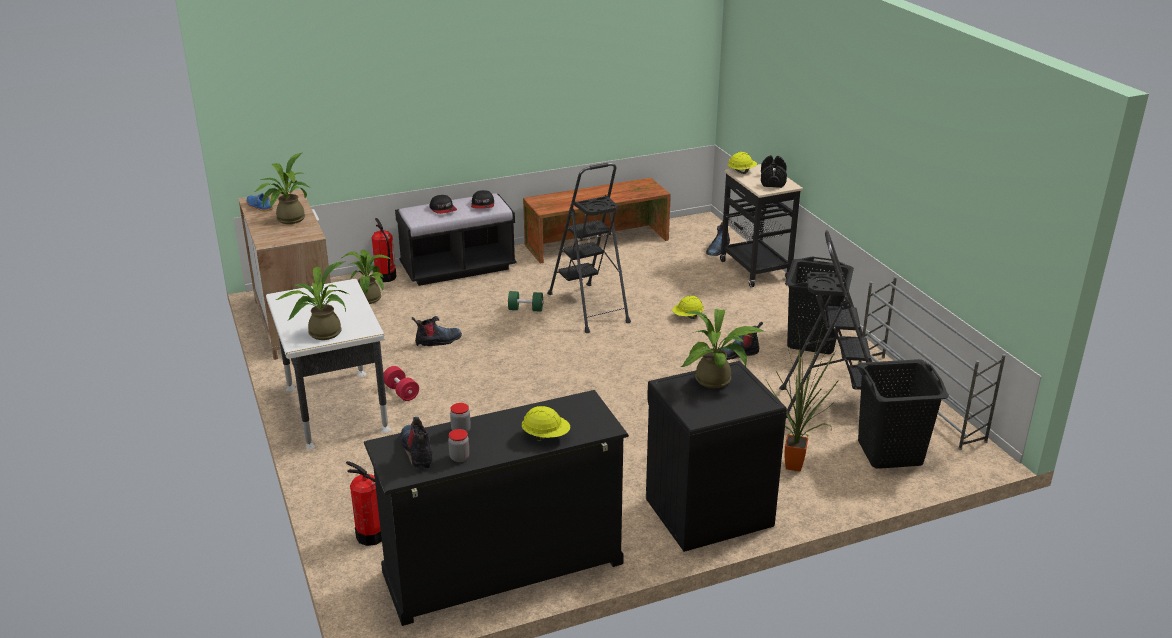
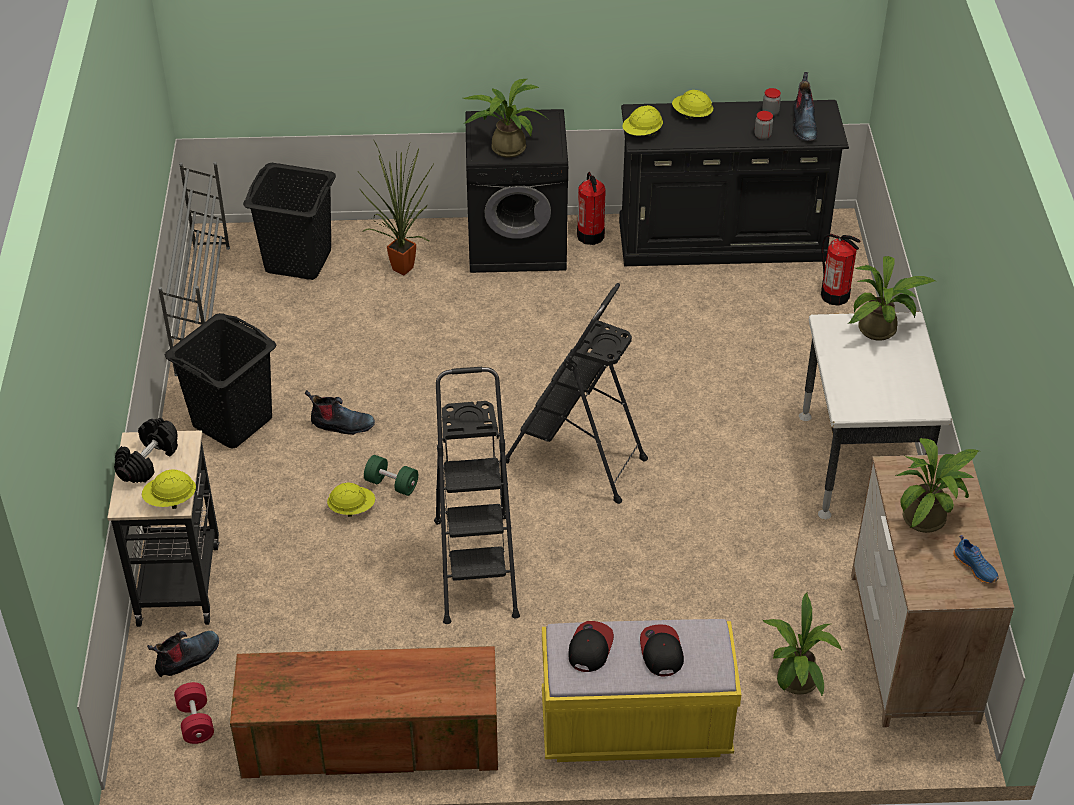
camera: 160 degrees left, 15 degrees up
fire extinguisher [372,218,397,282] -> fire extinguisher moved to [577,172,606,245]
red dumbbell [383,366,419,401] -> red dumbbell moved to [174,682,214,744]
black bench [395,193,516,286] -> yellow bench [542,619,742,762]
boot [412,316,462,346] -> none
green dumbbell [508,291,544,312] -> green dumbbell moved to [364,455,418,496]
step ladder [779,230,882,418] -> step ladder moved to [505,283,648,504]
none -> yellow hard hat [622,105,663,137]

